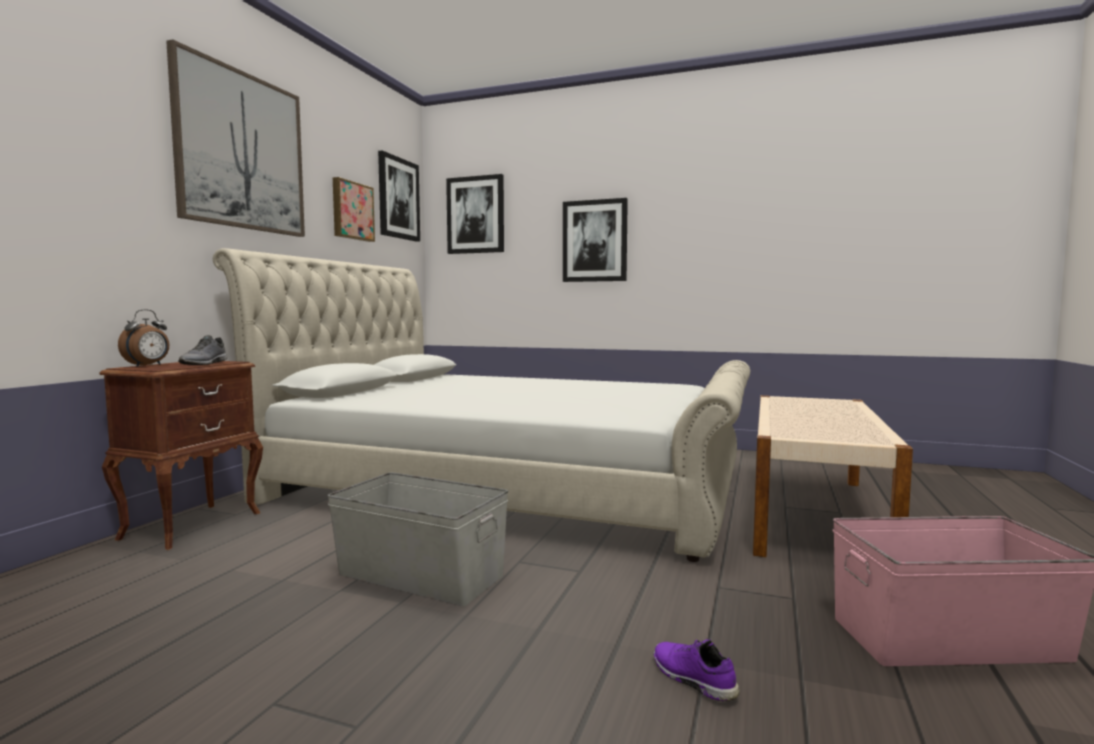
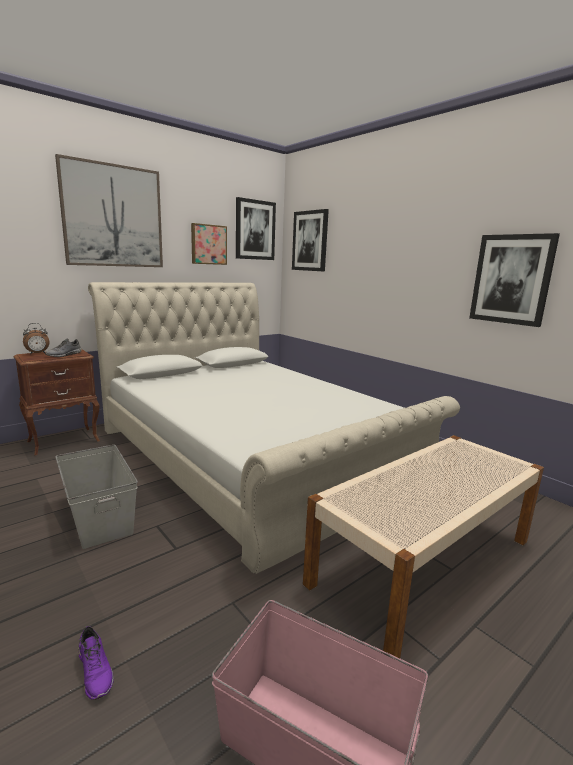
camera: 30 degrees right, 10 degrees up
picture [563,198,628,282] -> picture moved to [469,233,560,327]
purple shoe [654,639,740,701] -> purple shoe turned 150 degrees clockwise [78,626,114,700]

